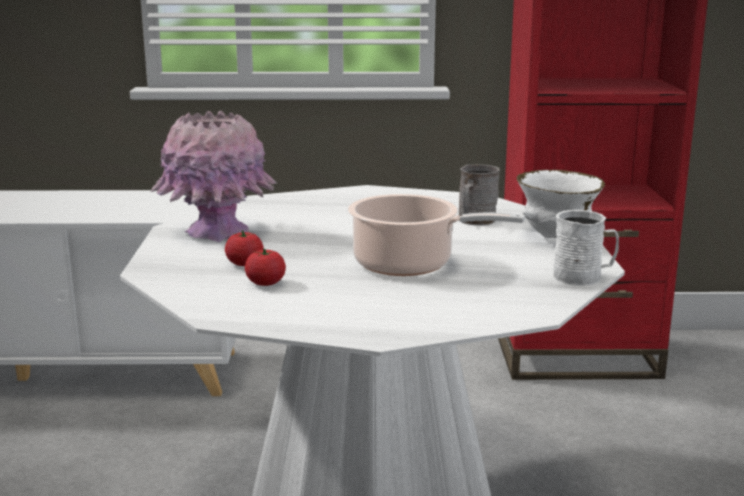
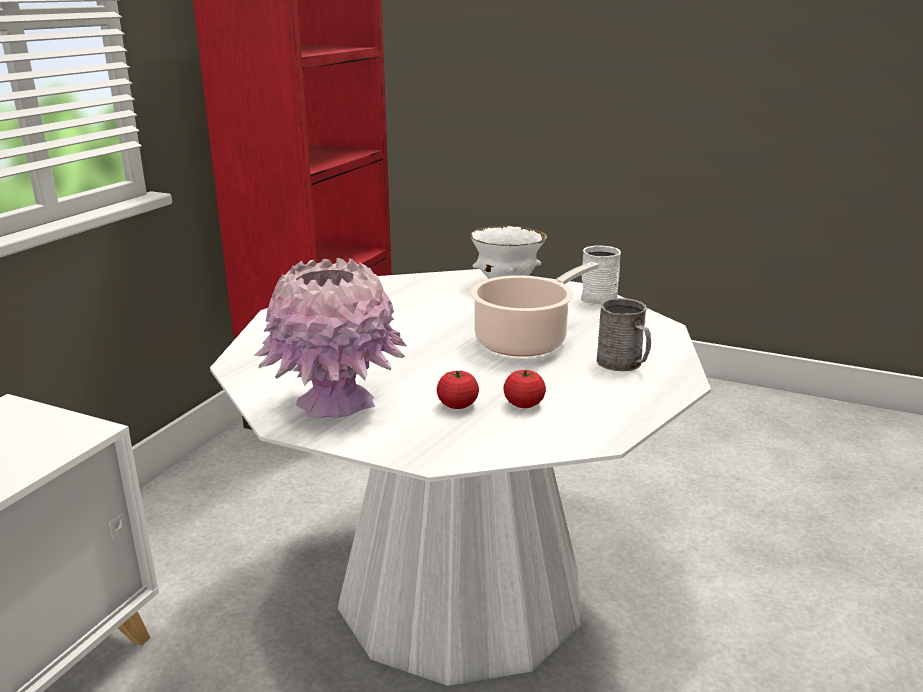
camera: 65 degrees left, 5 degrees up
grey mug [459,164,500,226] -> grey mug moved to [597,298,651,371]

